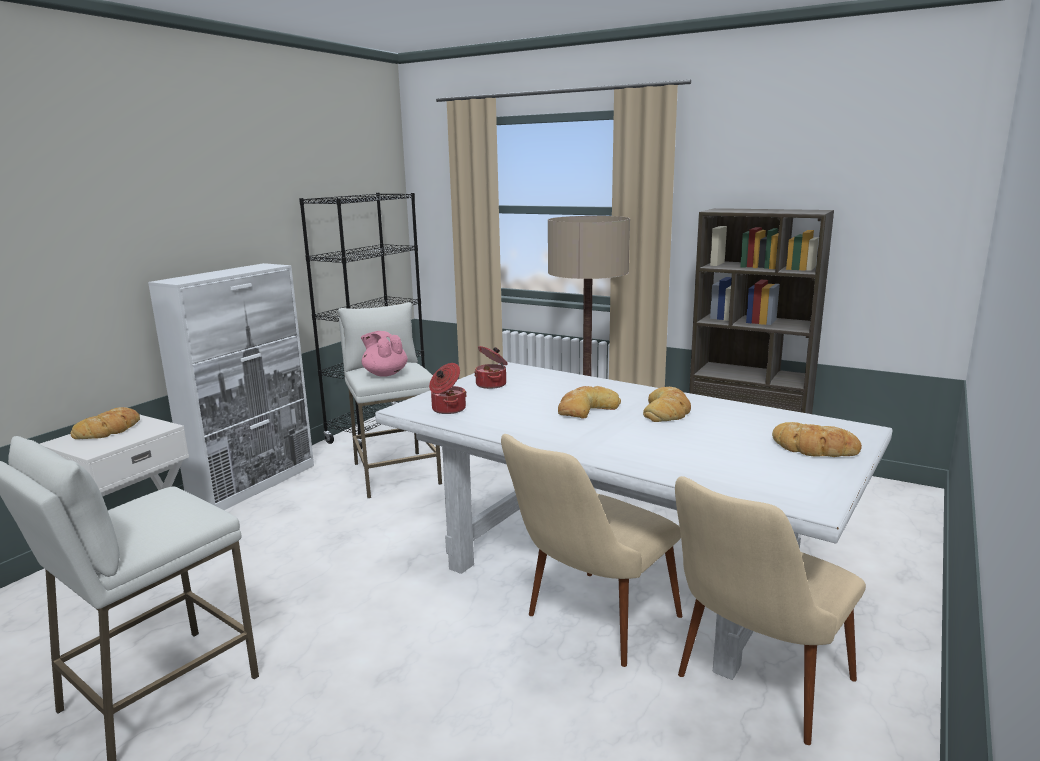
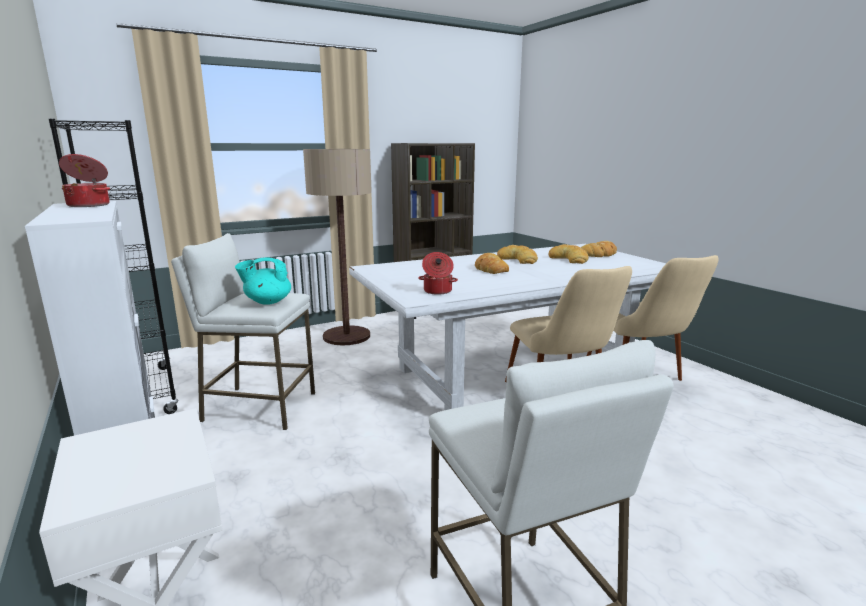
camera: 60 degrees left, 0 degrees up
bread [70,407,140,439] -> bread moved to [548,244,588,264]
pink teapot [361,331,408,377] -> turquoise teapot [235,258,291,305]
cooking pot [474,346,508,389] -> cooking pot moved to [59,154,110,207]

